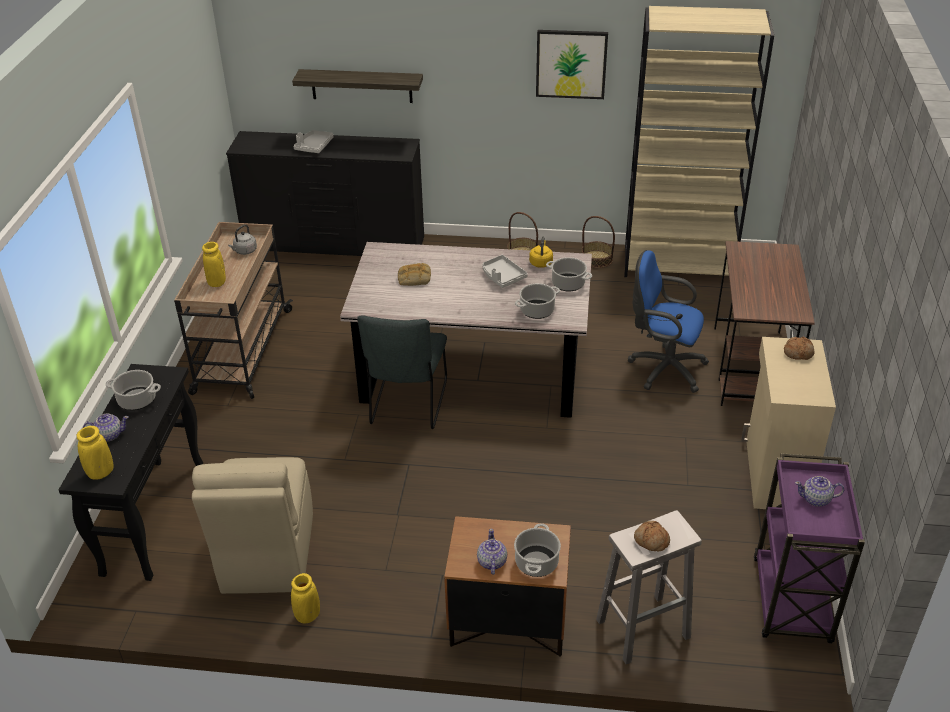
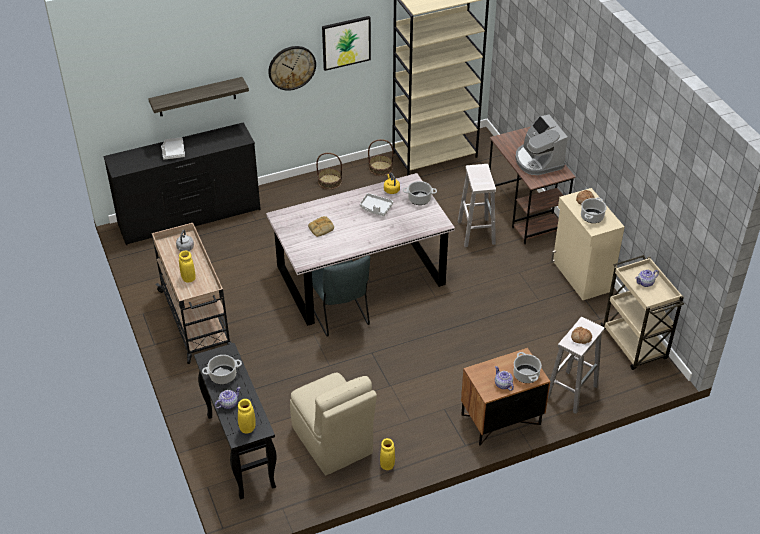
camera: 30 degrees left, 5 degrees up
cooking pot [515,283,560,319] -> cooking pot moved to [581,197,607,223]
blue office chair [627,250,709,393] -> white stool [458,164,496,247]
purple cart [754,453,865,643] -> beige cart [601,255,684,370]
none -> wall clock [268,46,316,91]
none -> coffee machine [515,115,568,175]

